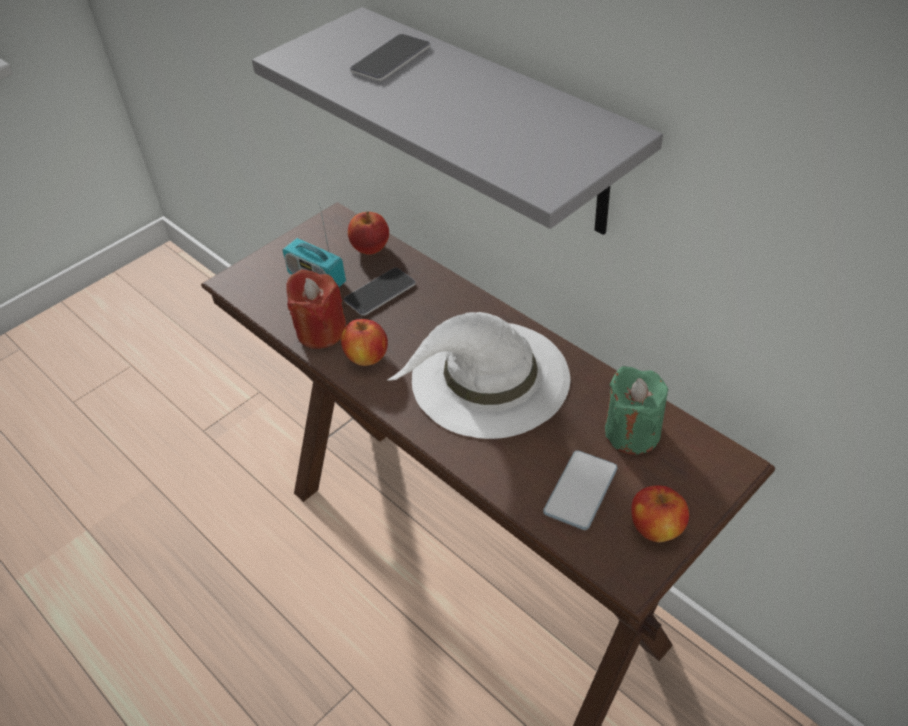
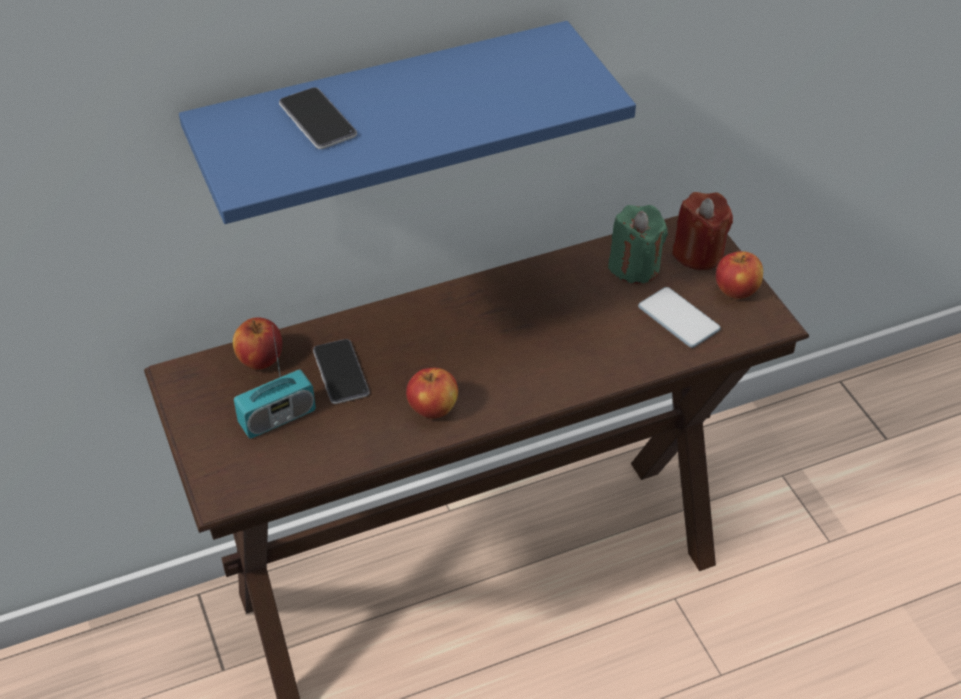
camera: 70 degrees left, 0 degrees up
grey shelf [252,7,663,235] -> blue shelf [179,21,636,224]
red candle [286,269,346,349] -> red candle moved to [672,192,733,270]
white hat [387,312,570,439] -> none

